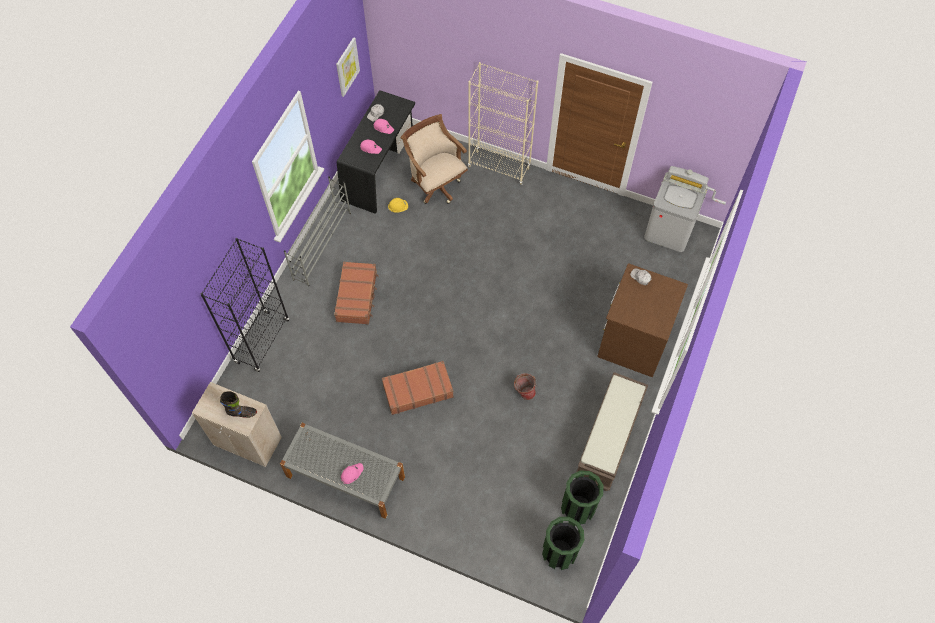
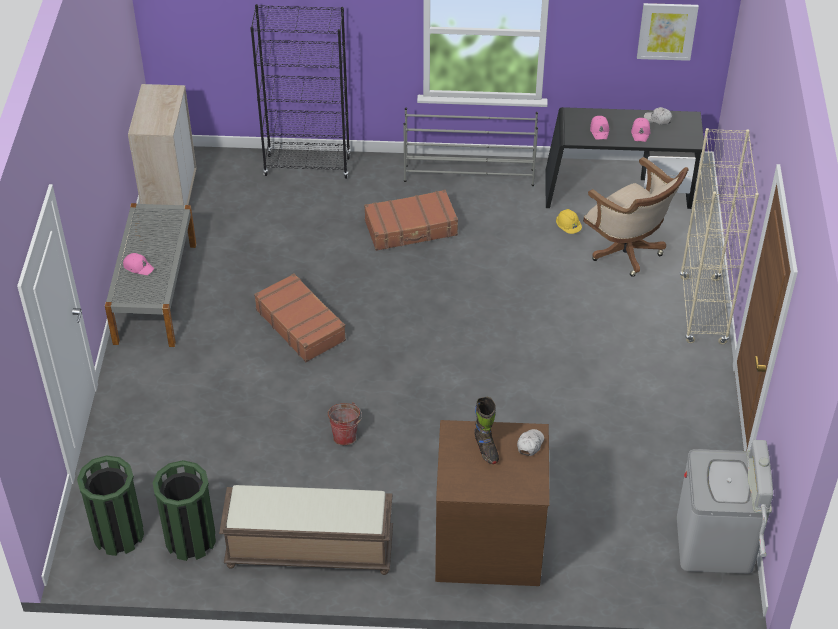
camera: 70 degrees right, 15 degrees down
black boot [220,391,257,418] -> black boot moved to [474,397,499,464]
office chair [400,114,468,204] -> office chair turned 105 degrees clockwise [583,157,689,277]

